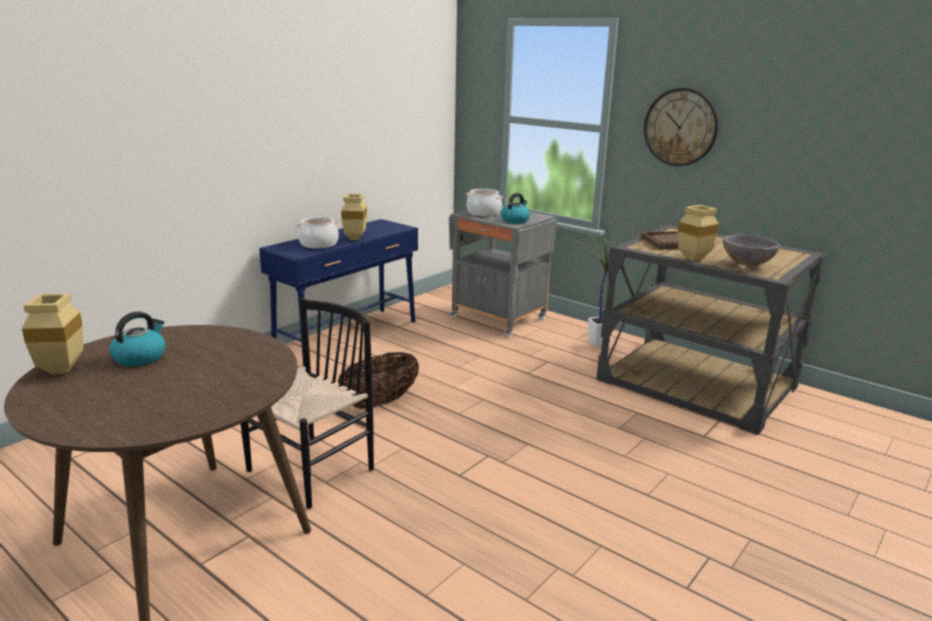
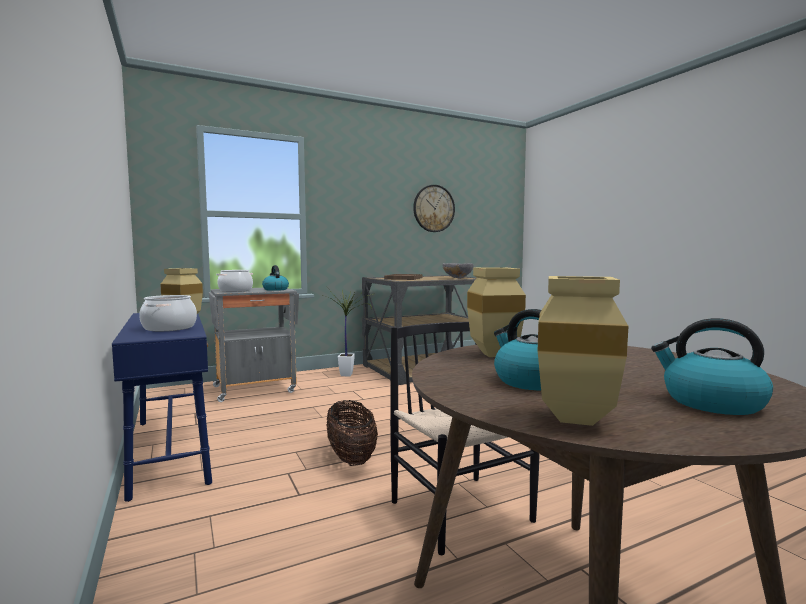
camera: 65 degrees left, 15 degrees down
wall clock [644,88,719,166] -> wall clock moved to [413,185,455,232]
beige vase [678,205,719,261] -> beige vase moved to [467,267,526,357]
none -> kettle [651,318,773,415]

